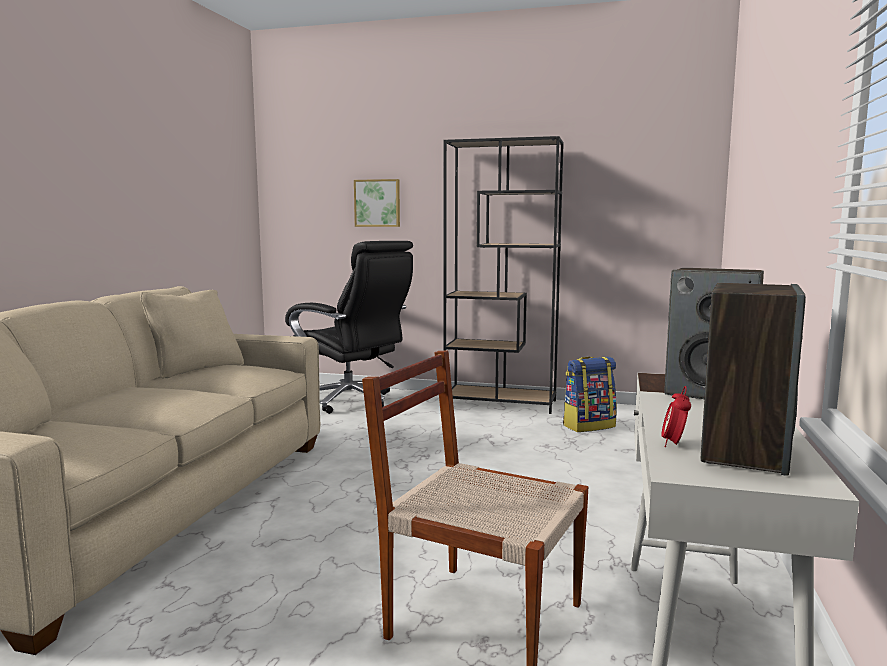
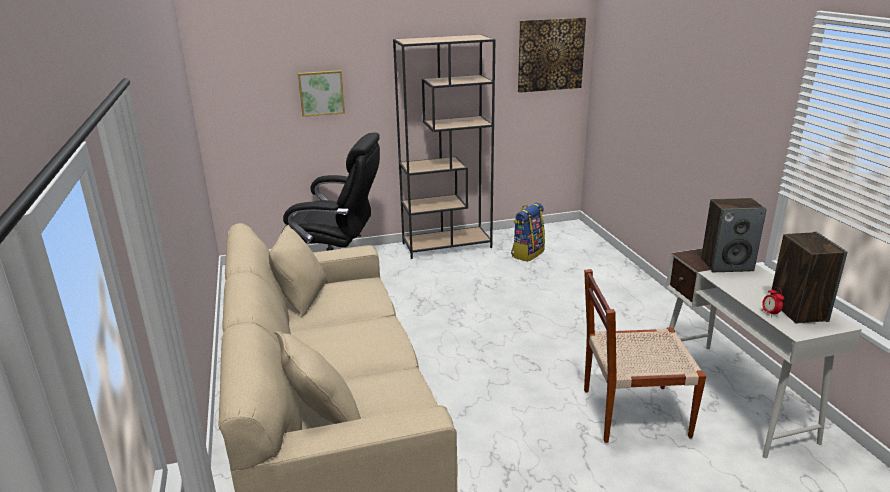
camera: 30 degrees left, 15 degrees up
none -> picture [518,18,586,93]

